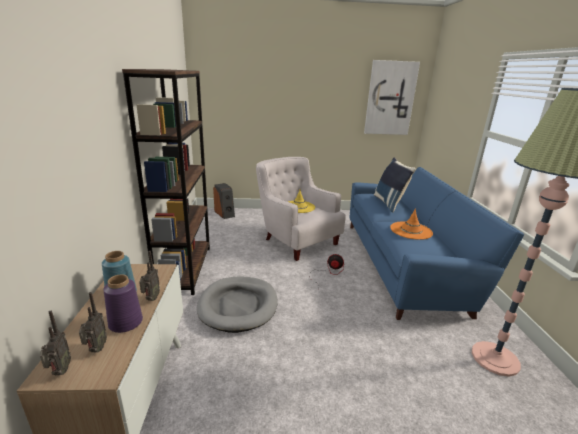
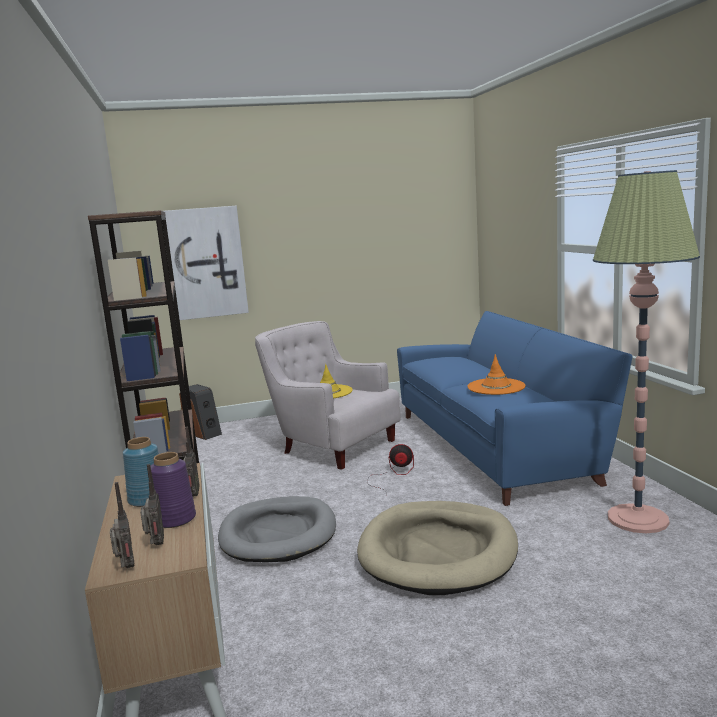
camera: 10 degrees left, 10 degrees down
picture [364,60,420,135] -> picture moved to [164,206,249,320]
blue pillow [374,157,416,213] -> none
none -> beige dog bed [357,501,518,595]

